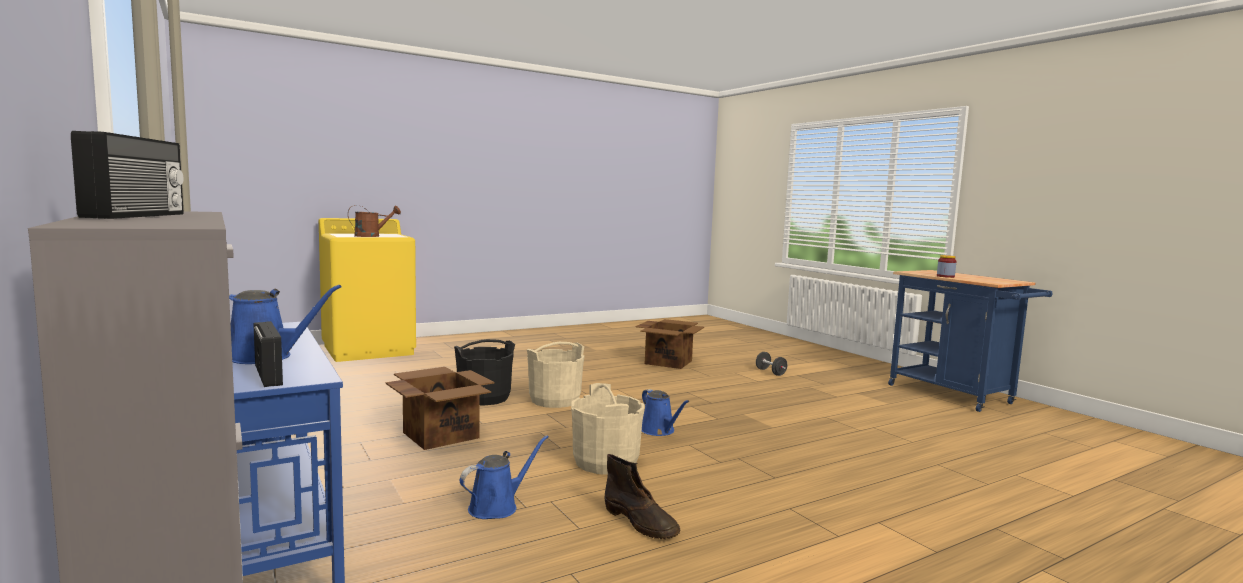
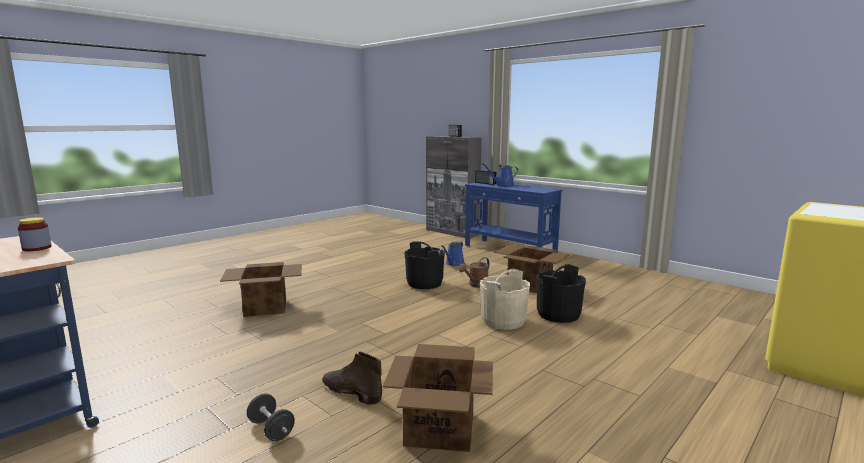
camera: 165 degrees right, 5 degrees up
brown watering can [348,205,401,237] -> brown watering can moved to [459,257,489,288]
beige bucket [571,383,645,475] -> black bucket [404,241,445,289]
brown boot [605,454,681,539] -> brown boot moved to [322,352,382,405]
blue watering can [642,389,689,436] -> none
none -> cardboard box [220,262,302,317]

